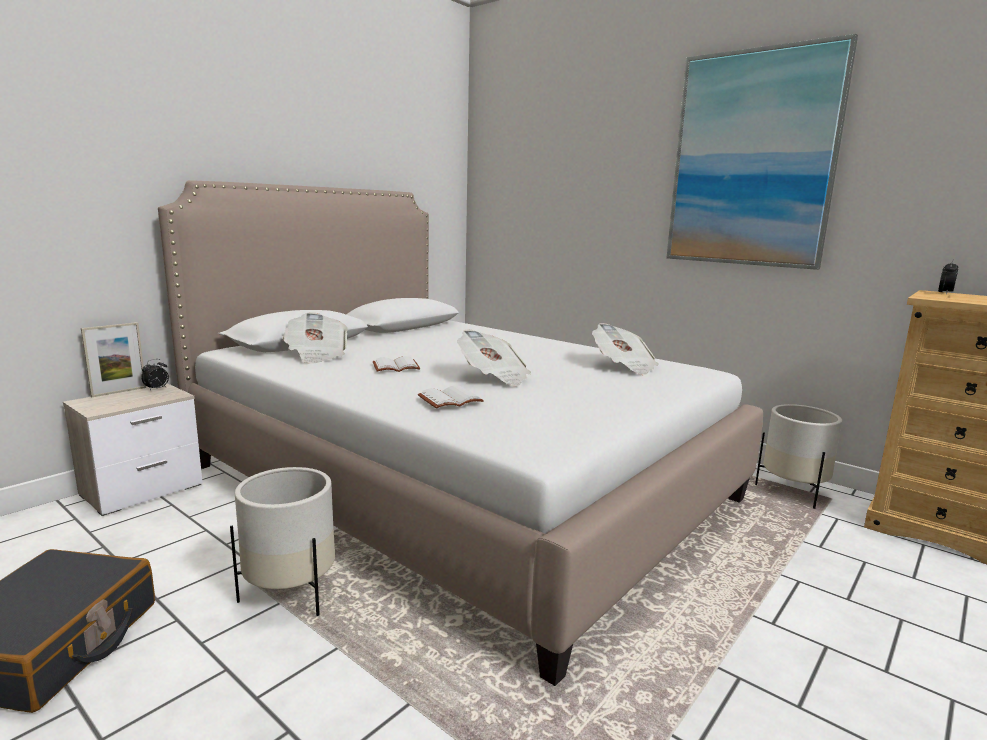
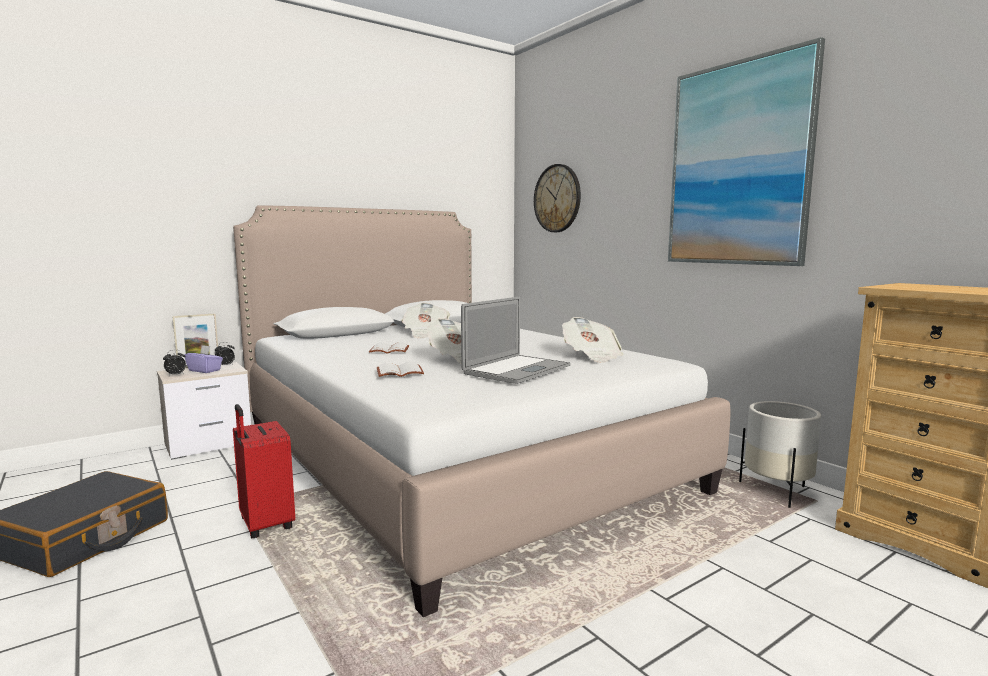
camera: 15 degrees right, 5 degrees down
white planter [230,467,335,616] -> red suitcase [233,404,295,538]
newspaper [282,313,348,364] -> newspaper moved to [401,303,450,338]
alarm clock [938,260,958,294] -> alarm clock moved to [163,350,186,376]
none -> purple tissue box [185,345,223,373]
none -> laptop [461,297,571,384]
none -> wall clock [534,164,581,232]

